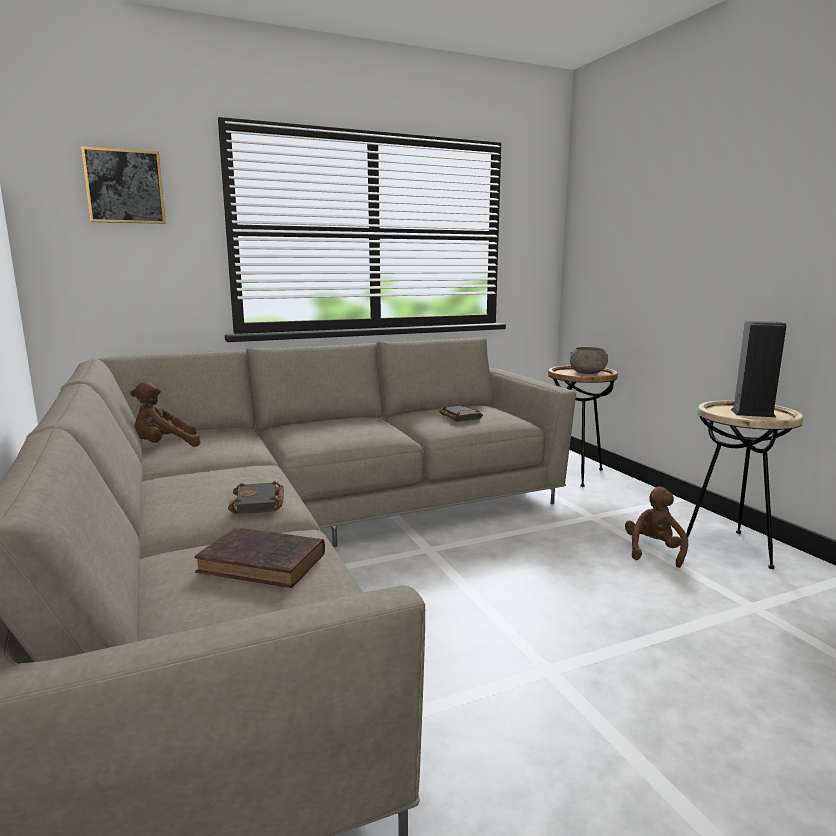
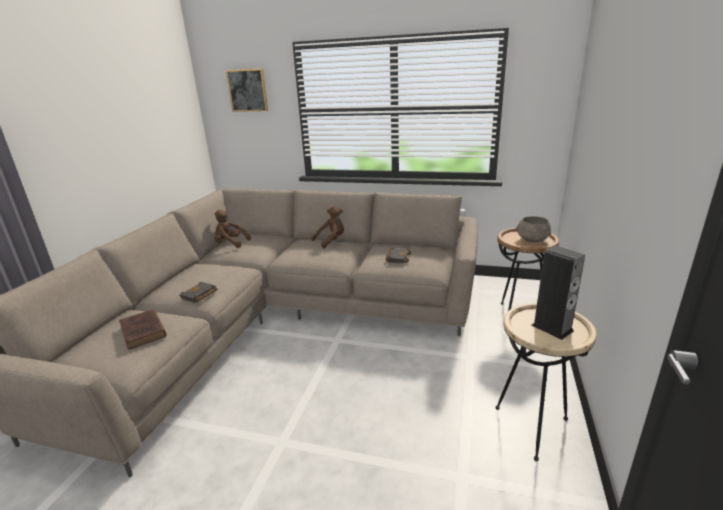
camera: 40 degrees right, 10 degrees up
brown plush toy [625,487,688,568] -> brown plush toy moved to [312,206,344,249]

